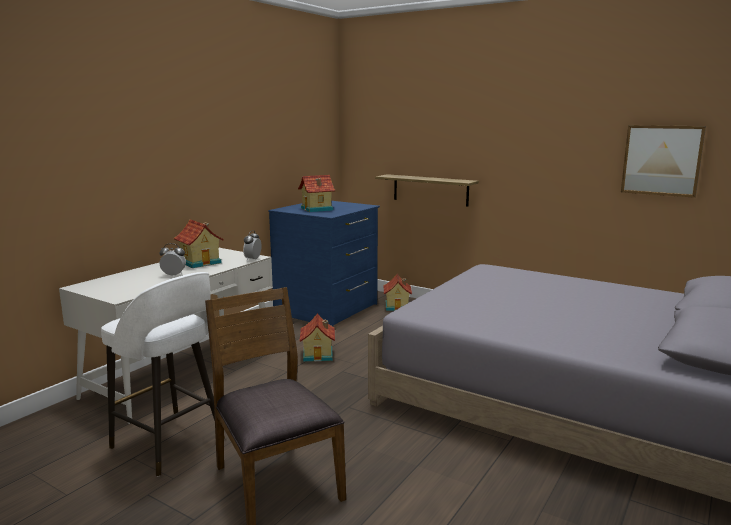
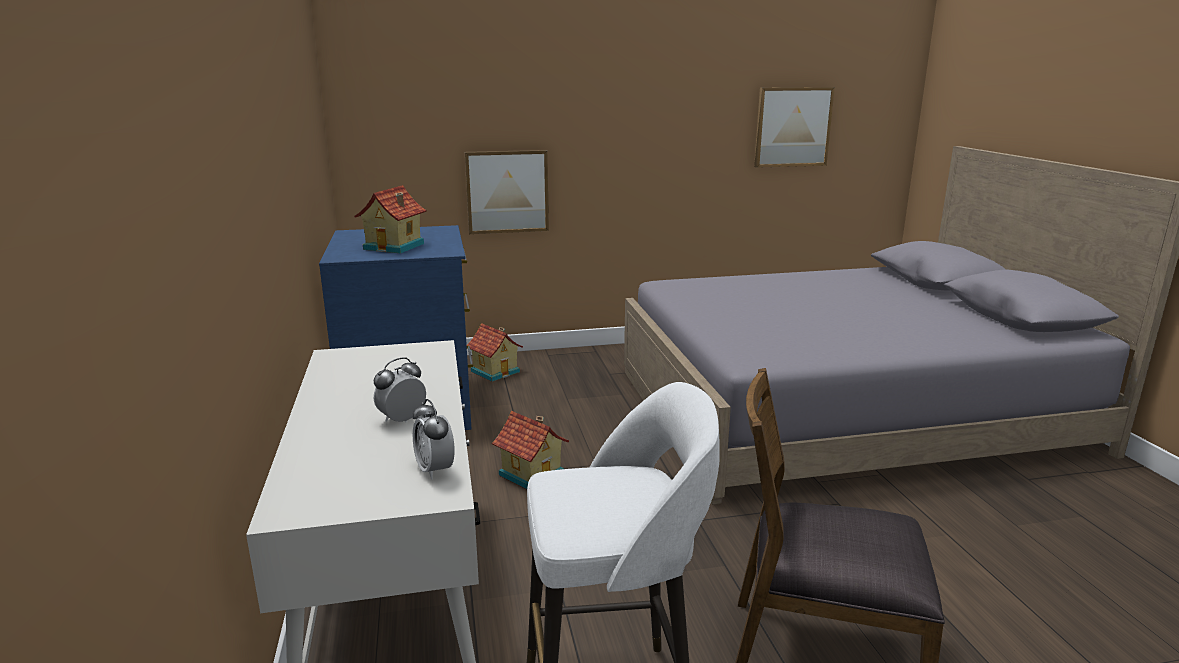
camera: 45 degrees left, 5 degrees up
toy house [174,219,224,268] -> none
alarm clock [243,230,262,261] -> alarm clock moved to [412,399,455,479]
shelf [375,174,479,207] -> picture [465,150,549,234]

